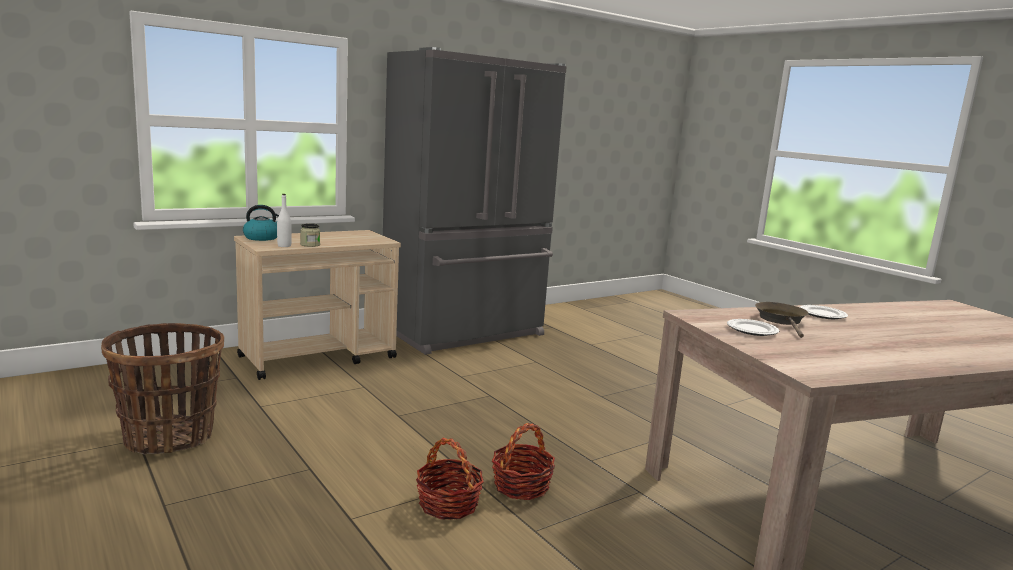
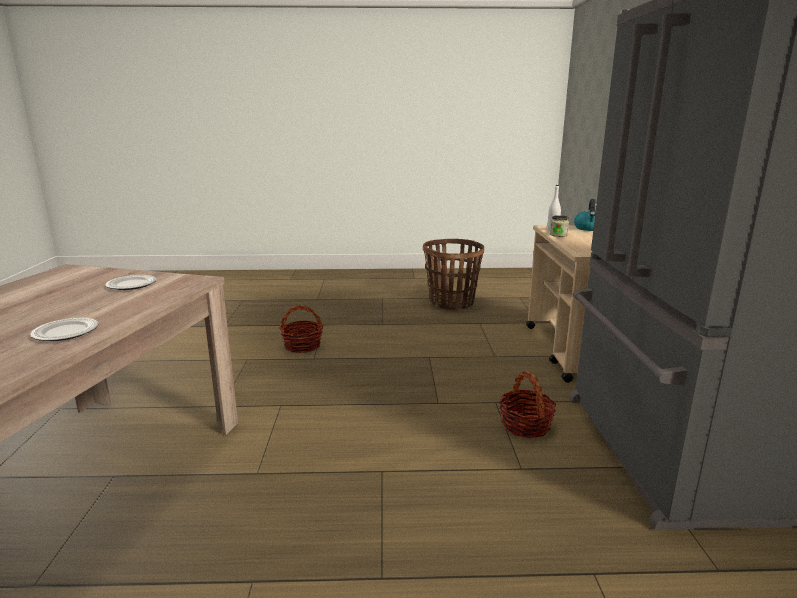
camera: 125 degrees right, 5 degrees up
basket [492,423,555,500] -> basket moved to [499,371,556,438]
brown frying pan [755,302,808,338] -> none

